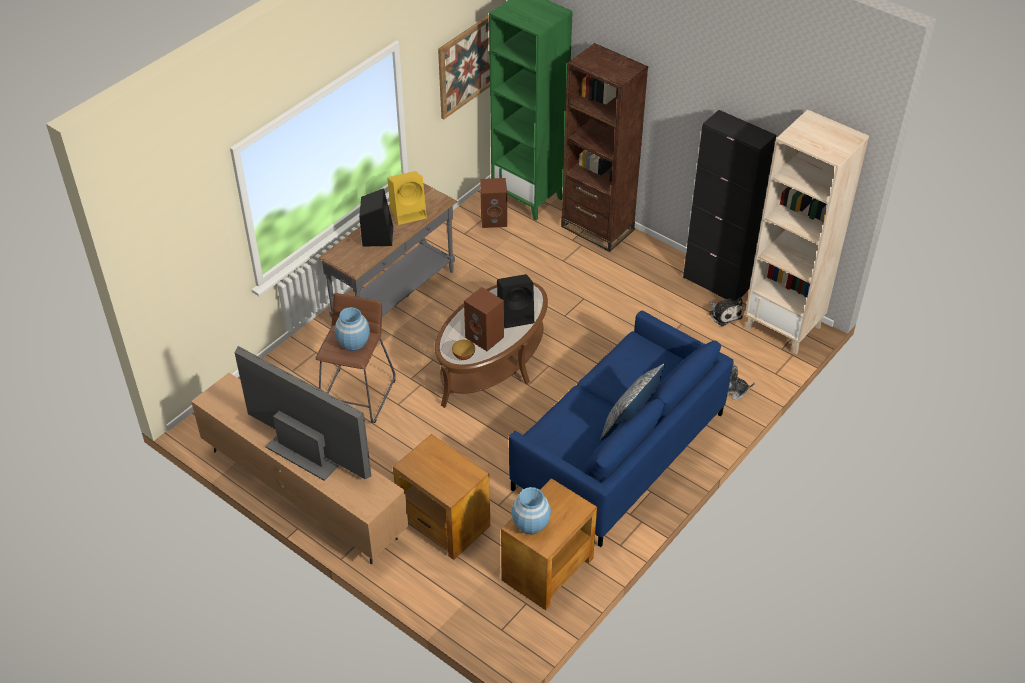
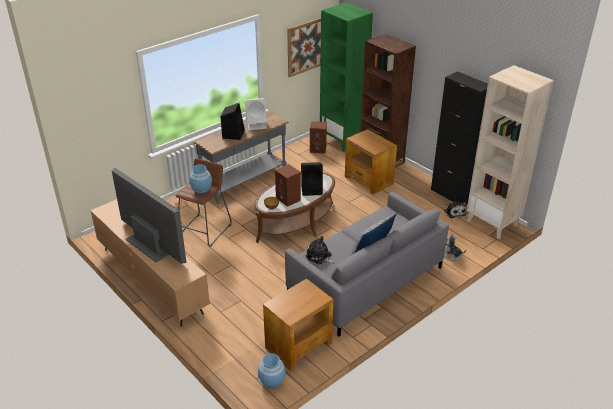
camera: 10 degrees right, 10 degrees down
yellow speaker [387,171,427,225] -> white speaker [245,98,267,130]
brown side table [393,434,490,560] -> brown side table moved to [345,129,397,195]
blue sofa [509,311,733,547] -> grey sofa [285,192,449,336]
blue vase [511,487,551,535] -> blue vase moved to [258,354,286,388]
none -> plush toy [305,236,335,264]

